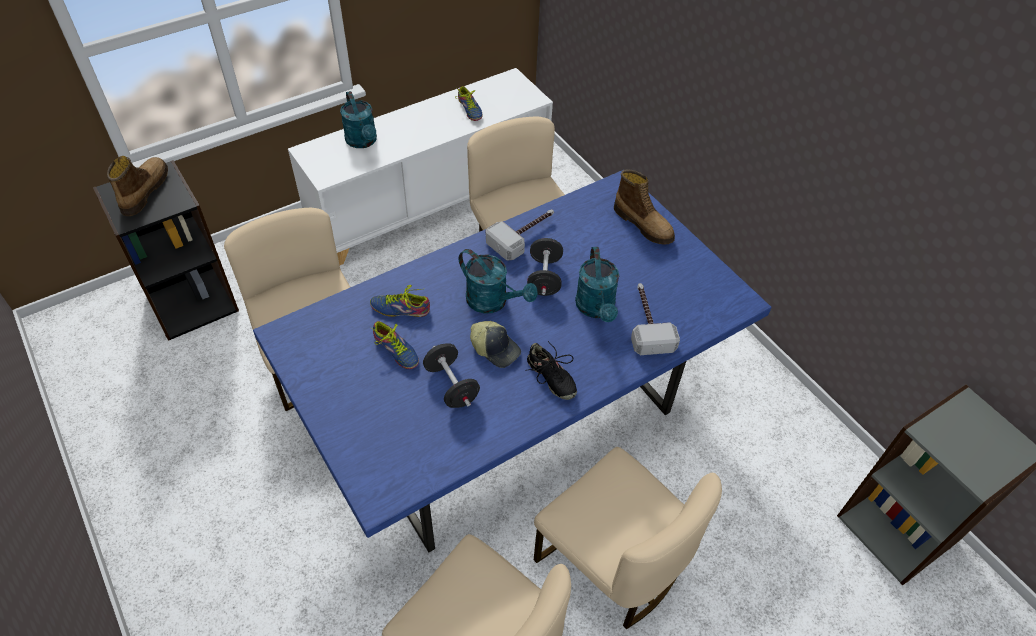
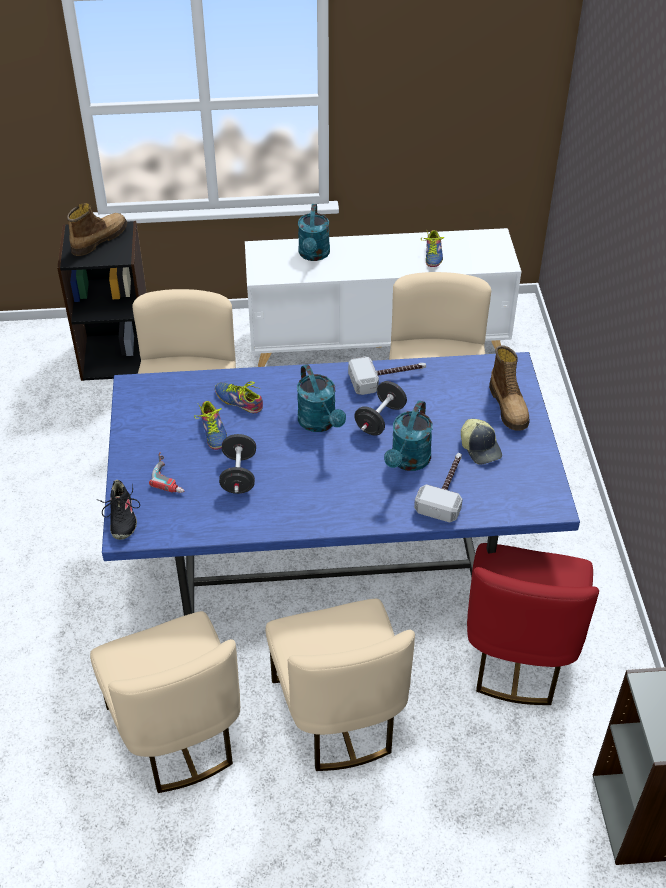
camera: 30 degrees right, 5 degrees down
cap [470,321,521,368] -> cap moved to [461,419,502,465]
black shoe [525,341,577,400] -> black shoe moved to [99,480,140,540]
none -> power drill [149,452,184,493]
none -> red chair [467,543,599,705]

